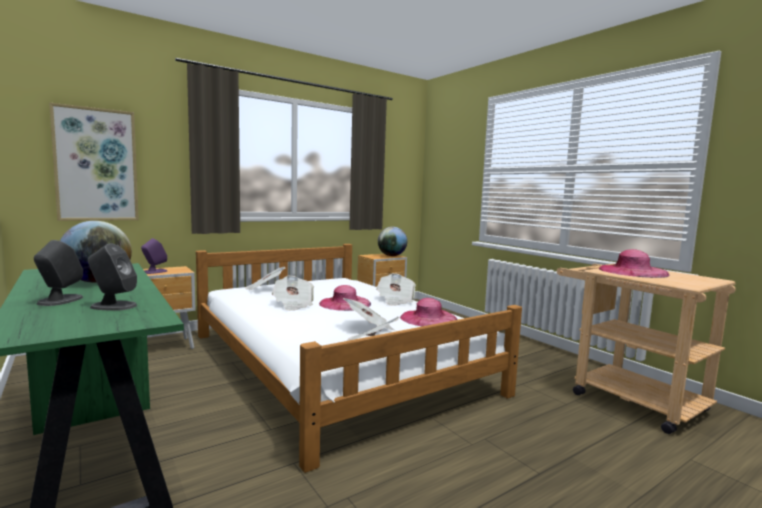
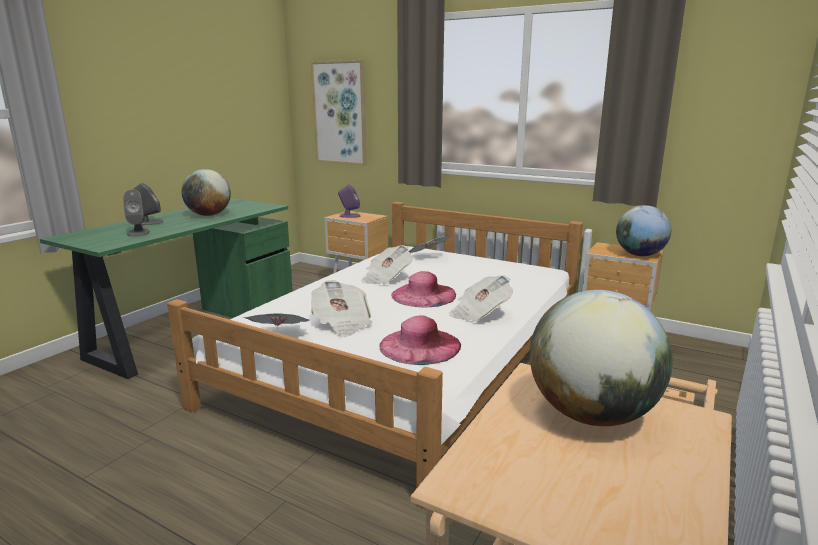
camera: 65 degrees right, 10 degrees up
pink hat [599,249,669,278] -> globe [530,290,673,426]

